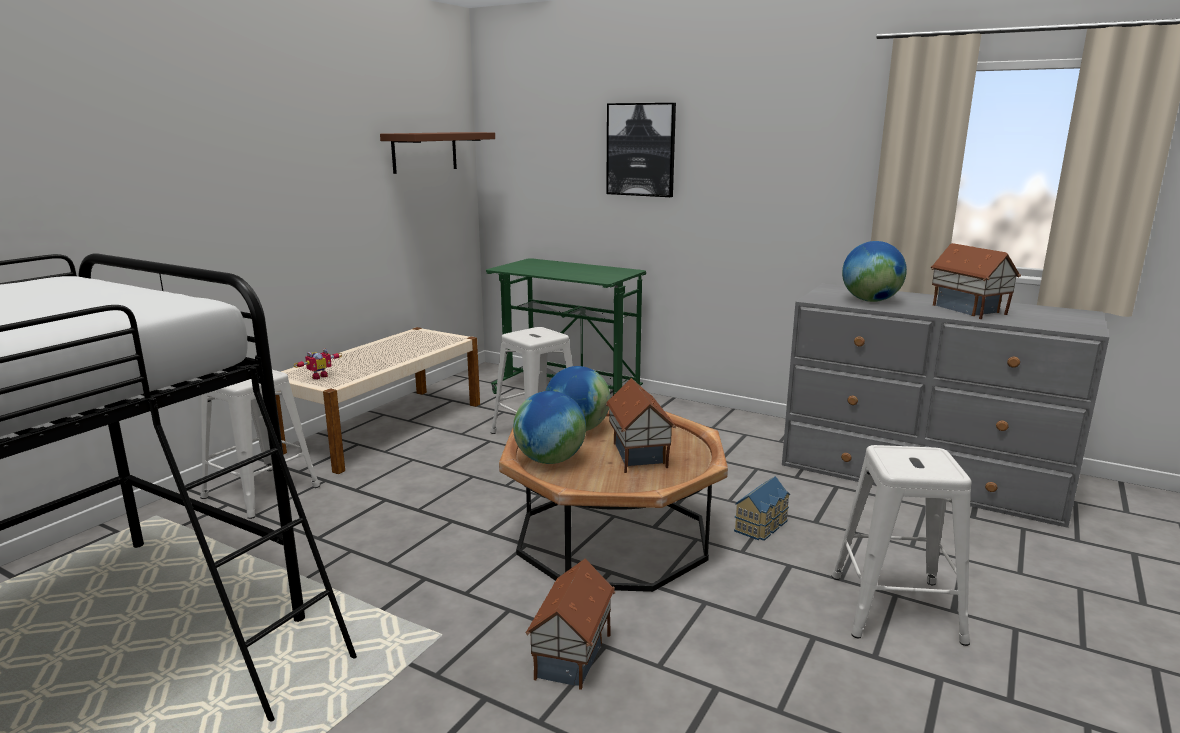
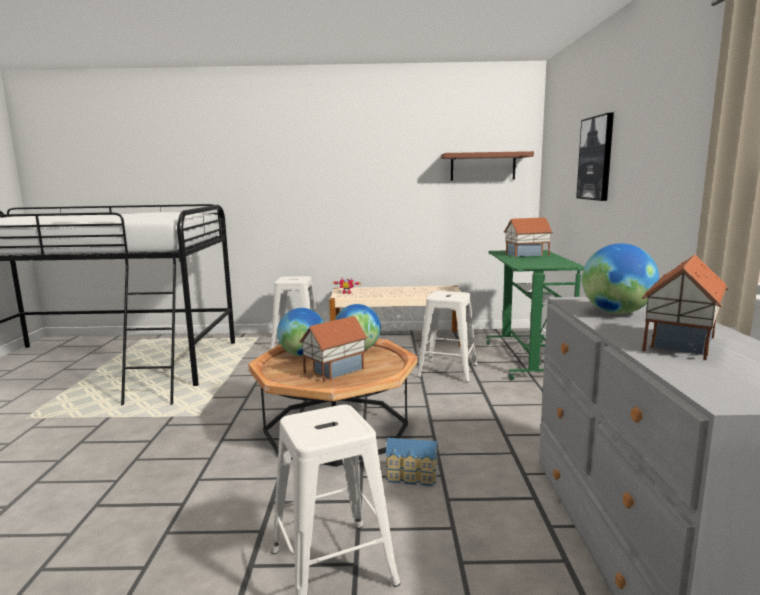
camera: 60 degrees right, 5 degrees down
toy house [525,559,616,690] -> toy house moved to [504,217,553,257]

